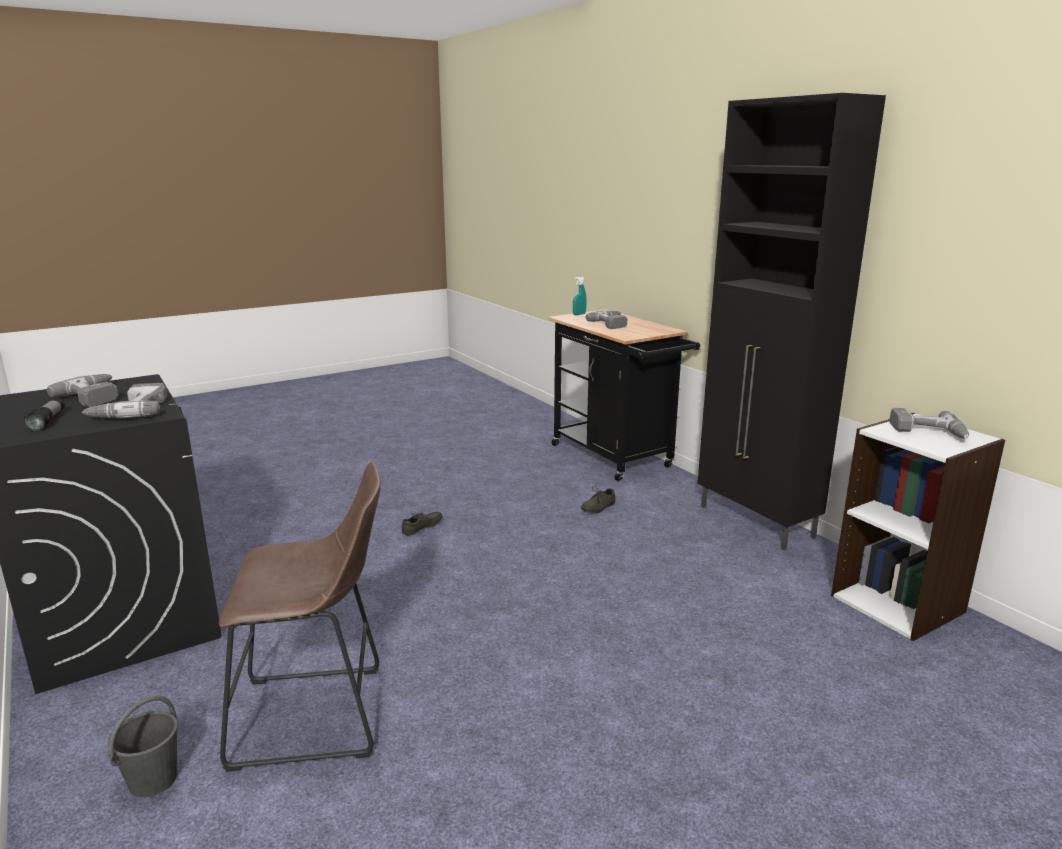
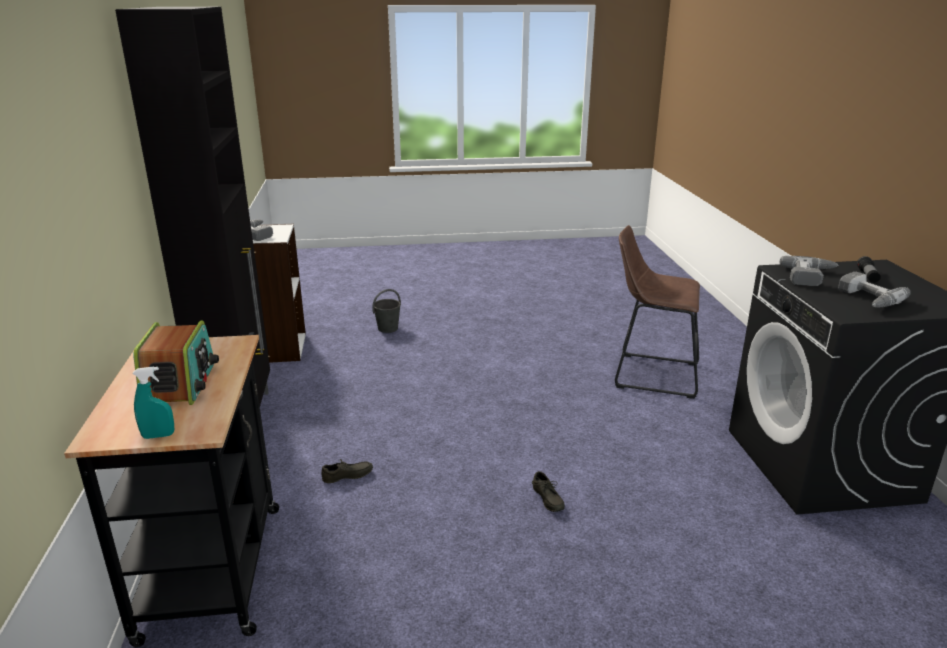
camera: 155 degrees left, 5 degrees up
grey bucket [108,695,178,798] -> grey bucket moved to [372,289,401,333]
grey shoe [402,512,443,536] -> grey shoe turned 90 degrees counterclockwise [532,471,565,512]
power drill [586,311,627,329] -> radio [133,321,219,405]

